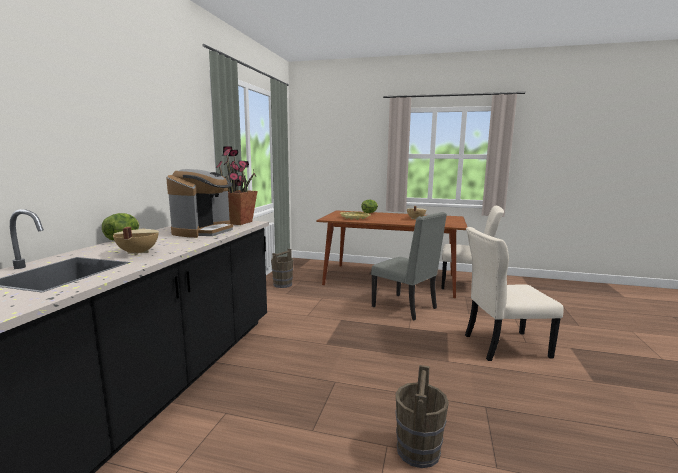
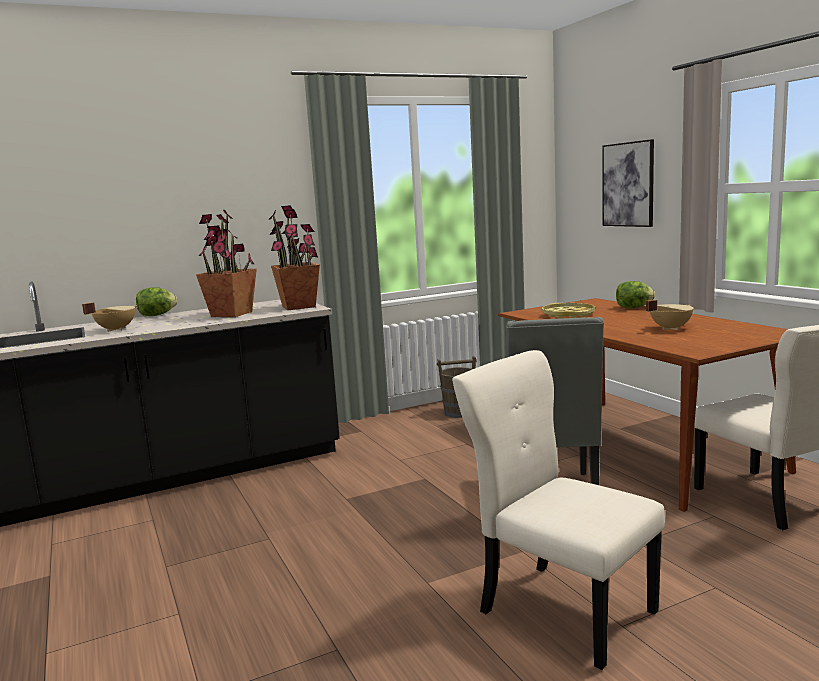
camera: 50 degrees right, 0 degrees up
coffee machine [166,169,233,238] -> potted plant [196,210,257,317]
brown bucket [395,365,449,468] -> none
none -> picture [602,139,654,227]

